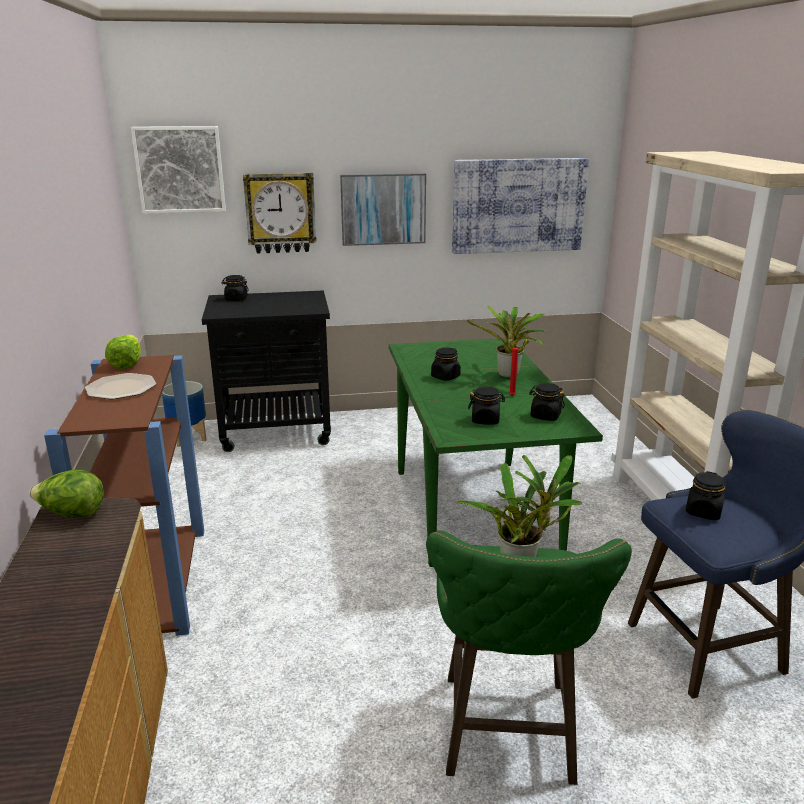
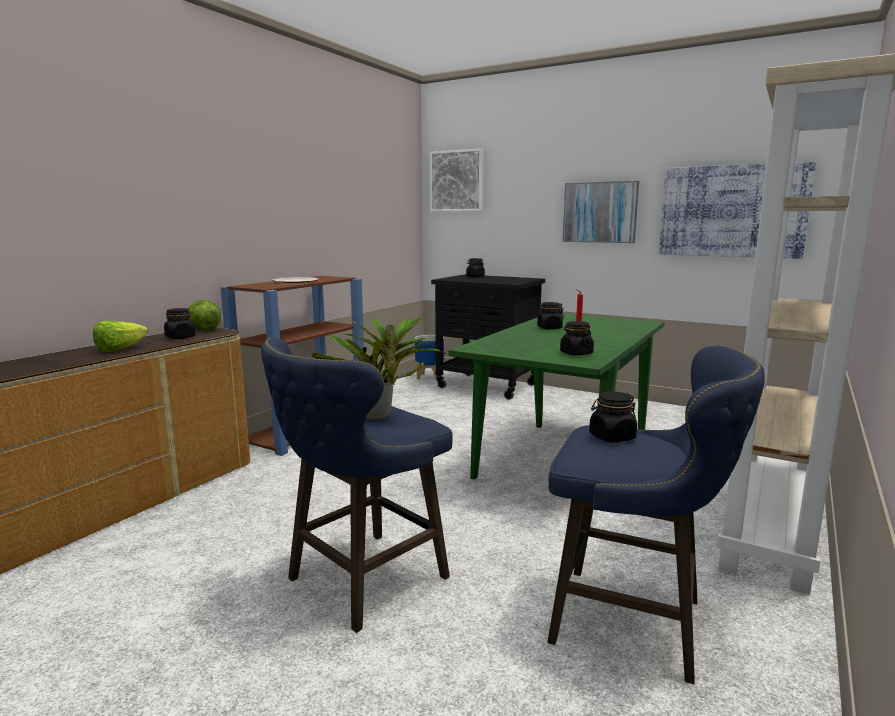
camera: 40 degrees right, 10 degrees down
lettuce [105,334,141,369] -> lettuce moved to [93,321,148,352]
wall clock [243,173,316,254] -> none
green stool [426,530,632,785] -> blue stool [261,338,453,633]
potted plant [467,306,546,378] -> none
black jar [468,387,505,425] -> black jar moved to [164,308,196,339]

